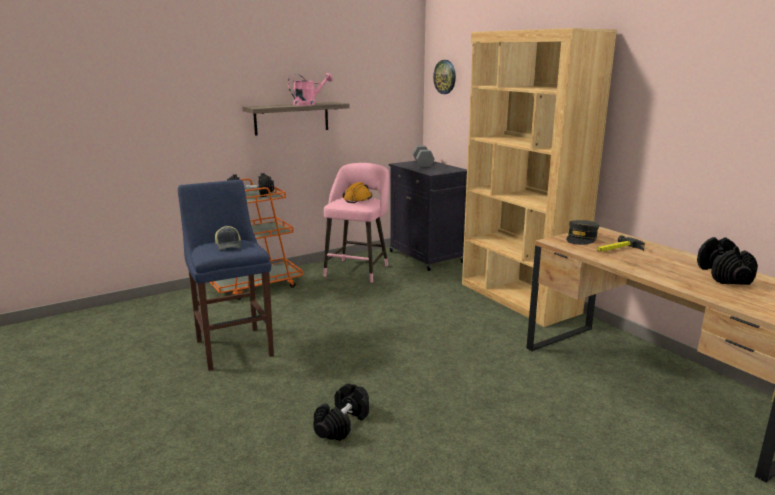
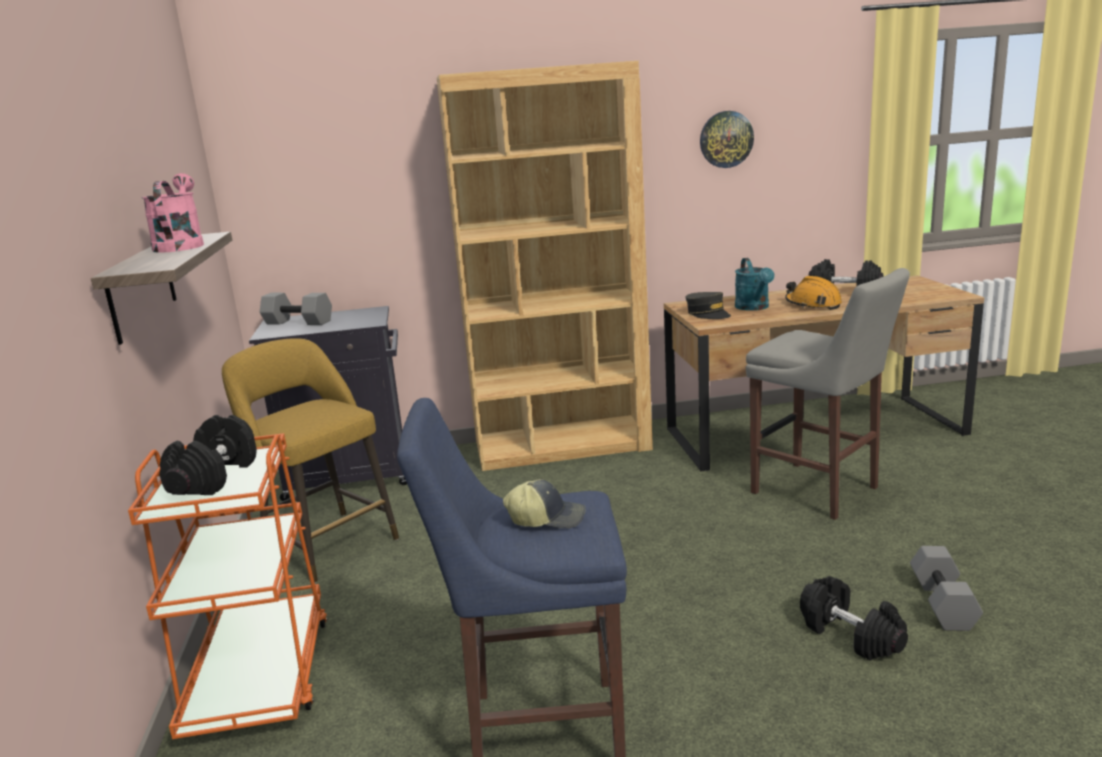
camera: 65 degrees left, 0 degrees up
pink stool [323,163,389,283] -> yellow stool [222,338,399,583]
orange hard hat [342,182,372,203] -> orange hard hat moved to [785,276,842,310]
wall clock [433,60,456,94] -> wall clock moved to [700,111,754,168]
hammer [597,235,645,252] -> turquoise watering can [735,258,775,311]
none -> grey stool [746,268,910,520]
none -> grey dumbbell [910,546,983,631]

